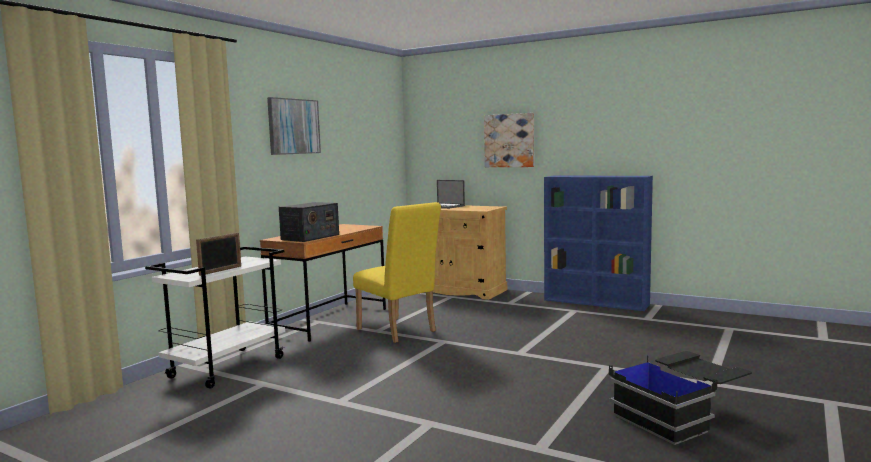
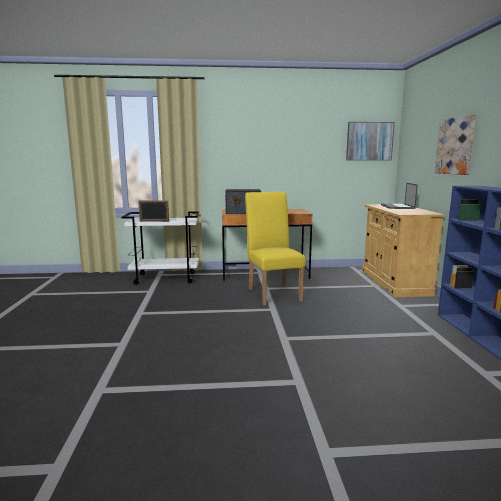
camera: 55 degrees right, 5 degrees up
picture [267,97,321,155] -> picture moved to [346,122,395,161]
yellow chair [353,202,441,343] -> yellow chair turned 150 degrees clockwise [245,192,306,306]
black storage box [609,351,752,445] -> none

